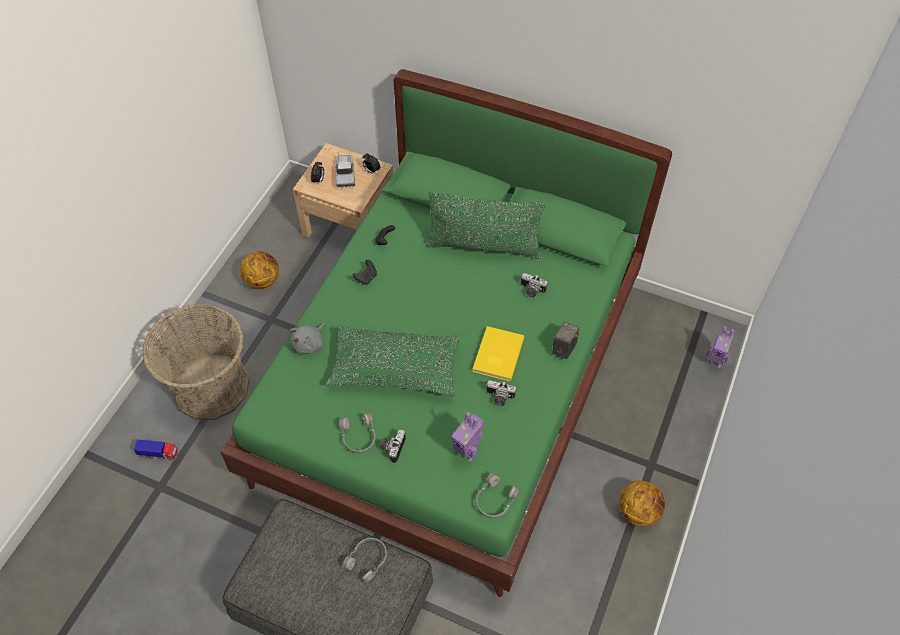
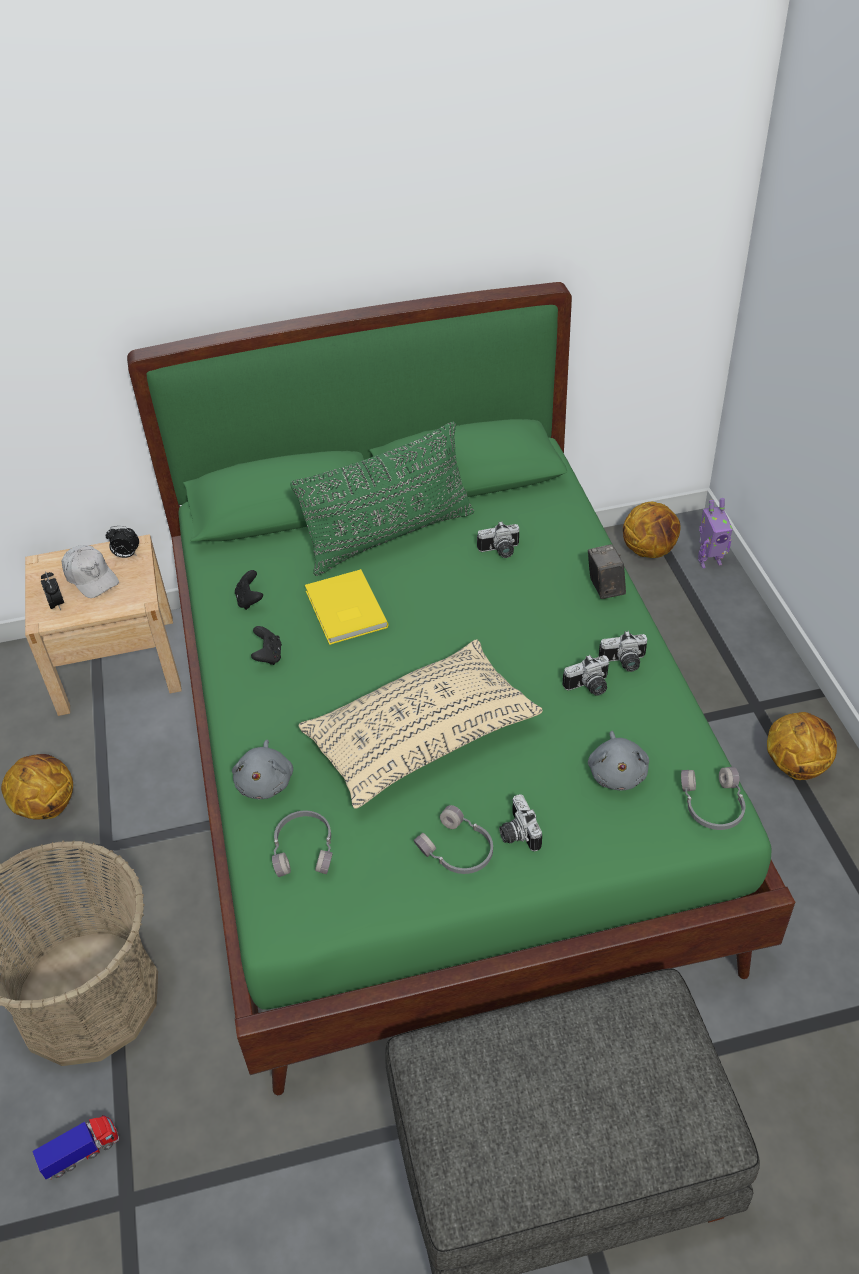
camera: 35 degrees left, 10 degrees down
green pillow [326,326,460,396] -> beige pillow [298,639,543,809]
toy truck [336,152,355,188] -> white cap [62,545,119,598]
grey headphones [343,538,387,584] -> grey headphones moved to [272,811,333,877]
toy robot [451,412,484,462] -> grey plush toy [588,731,649,791]
yellow book [473,326,524,382] -> yellow book moved to [305,569,388,645]
none -> camera [599,631,647,672]
none -> basketball [623,502,681,558]

